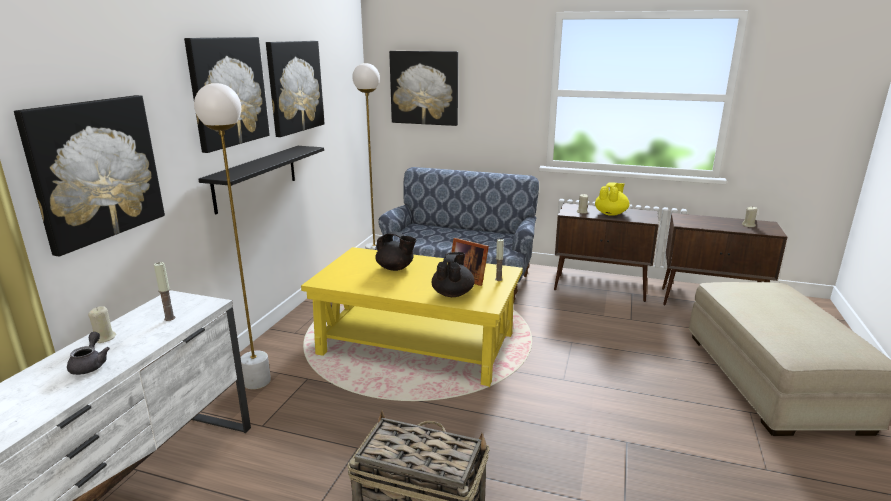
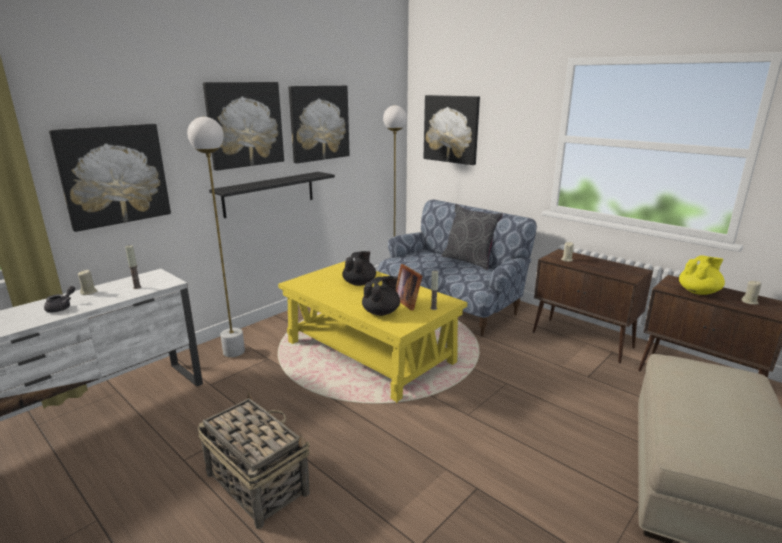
camera: 25 degrees right, 0 degrees up
black teapot [375,231,416,271] -> black teapot turned 120 degrees counterclockwise [342,251,376,286]
yellow teapot [595,182,629,216] -> yellow teapot moved to [679,255,725,295]
none -> grey pillow [442,204,503,270]

